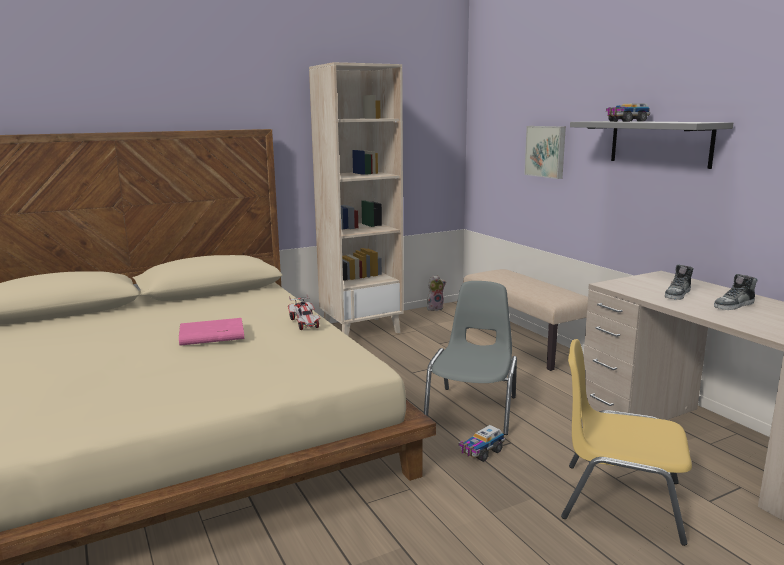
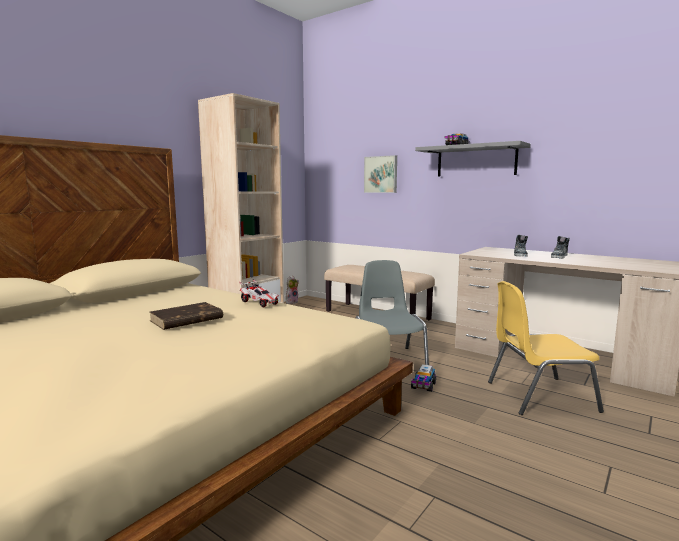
camera: 25 degrees left, 5 degrees down
pink book [179,318,244,346] -> brown book [150,302,223,330]

